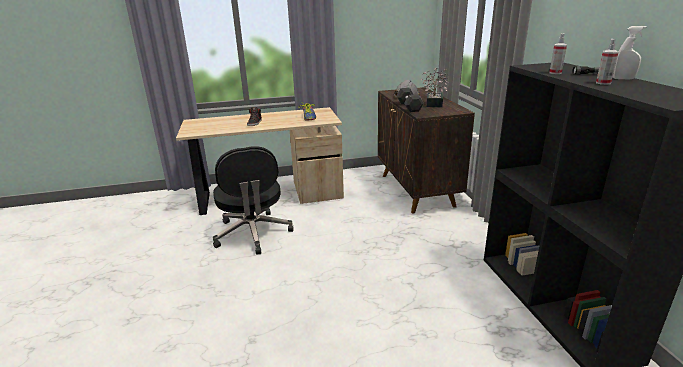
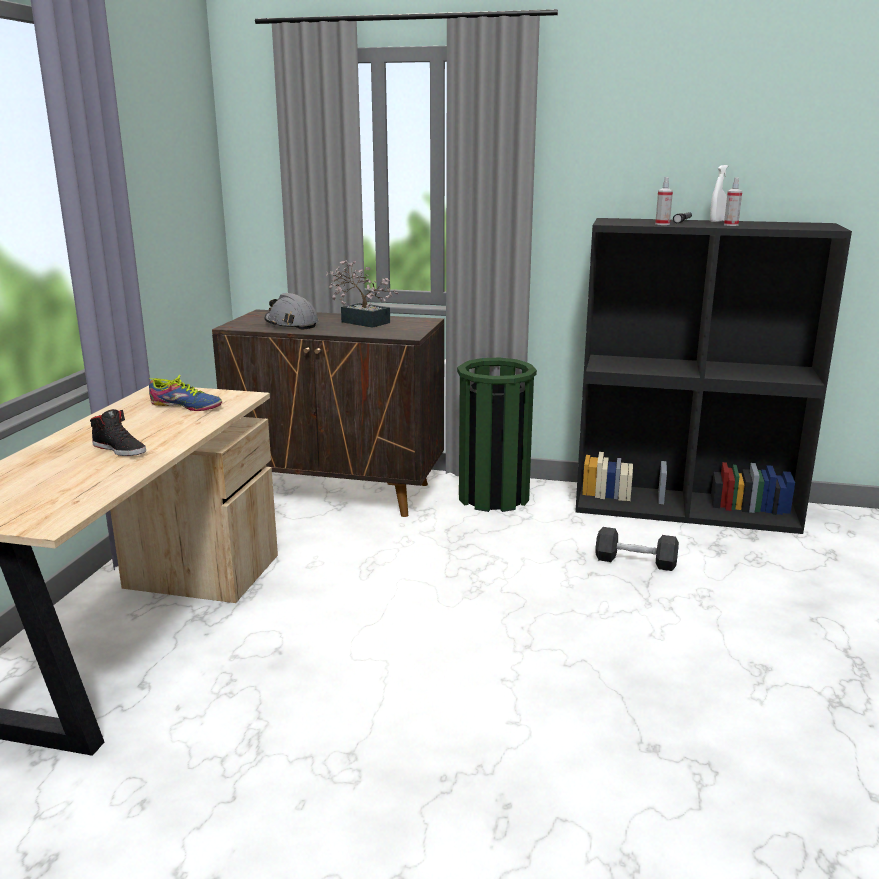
camera: 65 degrees left, 5 degrees down
black office chair [213,146,294,255] -> none
black dumbbell [396,88,424,112] -> black dumbbell moved to [595,527,679,571]
none -> green trash can [457,358,537,512]

